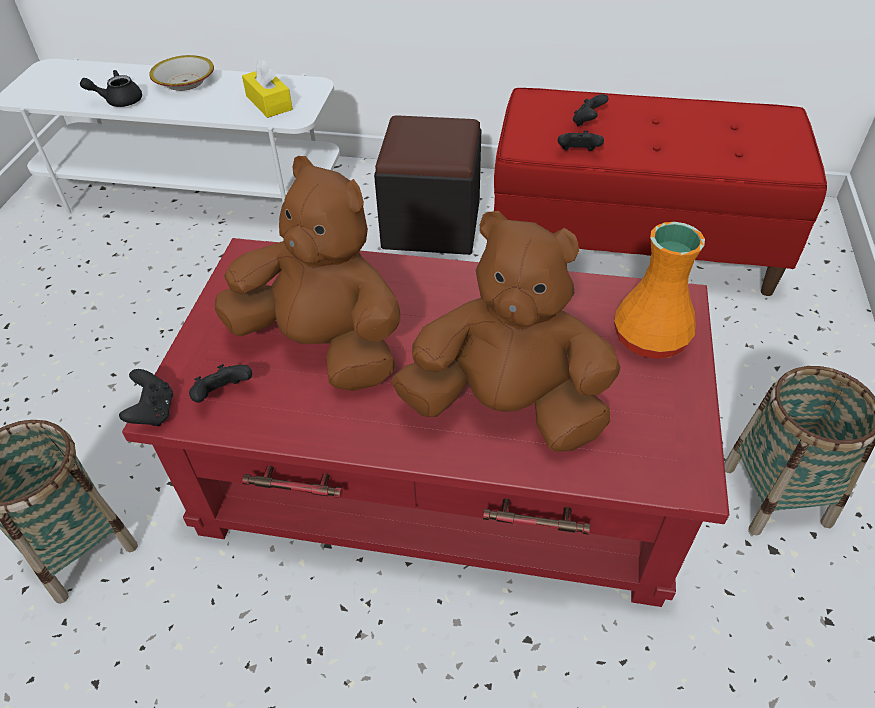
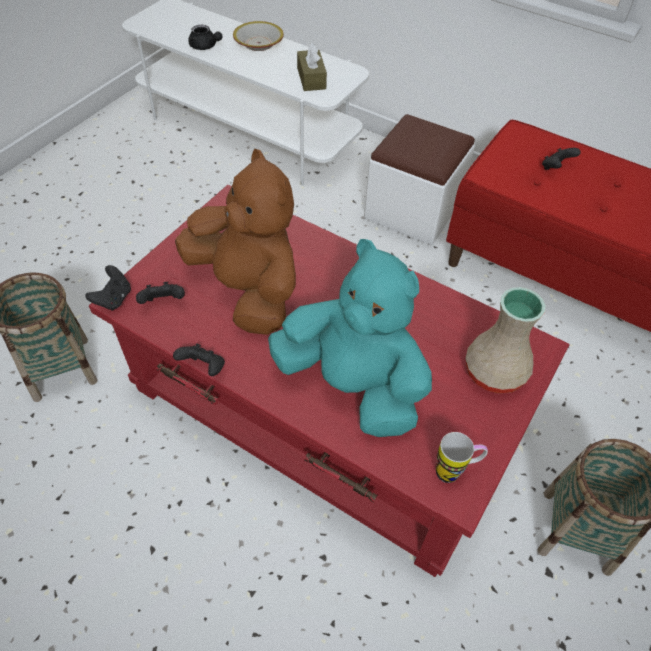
camera: 20 degrees right, 5 degrees up
black teapot [80,70,142,107] -> black teapot turned 150 degrees counterclockwise [188,25,223,50]
yellow tissue box [242,59,293,118] -> brown tissue box [297,43,327,91]
black ottoman [374,115,481,255] -> white ottoman [364,114,475,245]
brown plush toy [391,211,620,452] -> turquoise plush toy [268,239,432,437]
black game controller [558,130,604,151] -> black game controller moved to [173,343,225,376]
orange vase [614,222,705,359] -> beige vase [466,287,546,393]
none -> mug [436,432,488,483]

